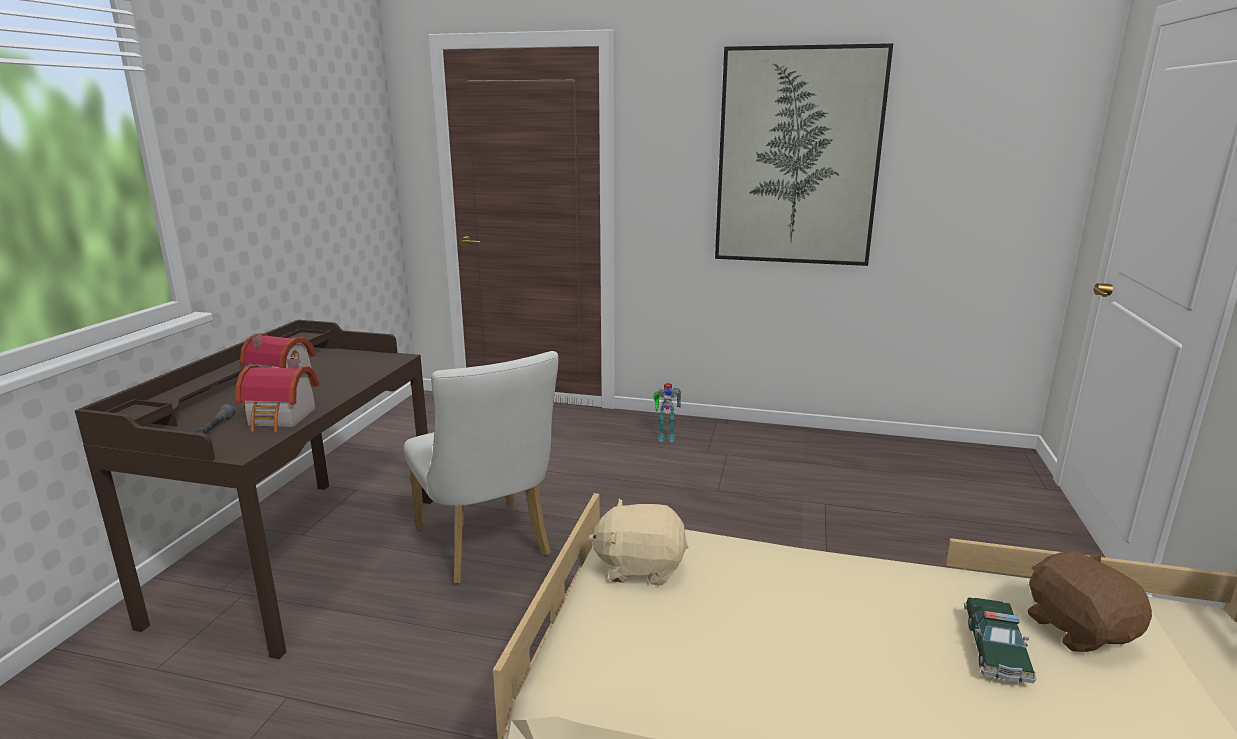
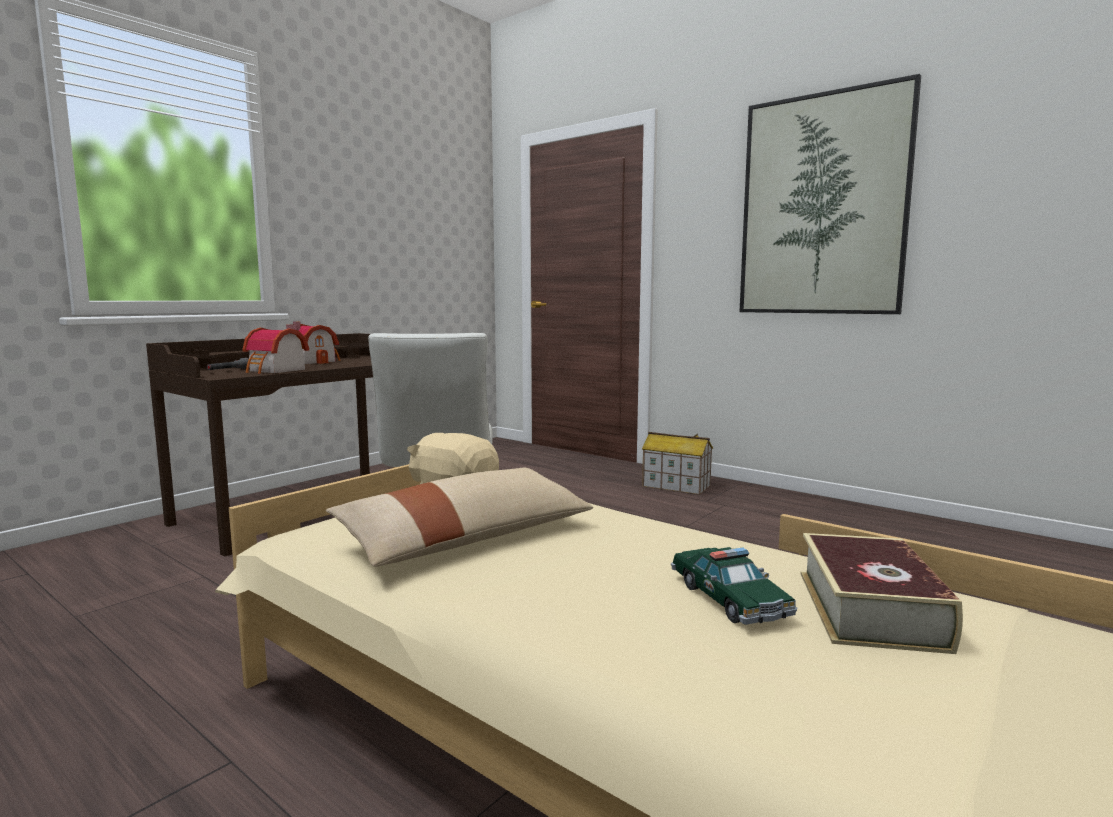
camera: 25 degrees right, 10 degrees down
toy robot [653,382,681,442] -> toy house [642,432,713,495]
toy car [964,597,1037,683] -> toy car turned 60 degrees counterclockwise [671,547,797,625]
brown plush toy [1028,551,1152,652] -> book [801,533,963,654]
none -> beige pillow [326,468,593,567]

